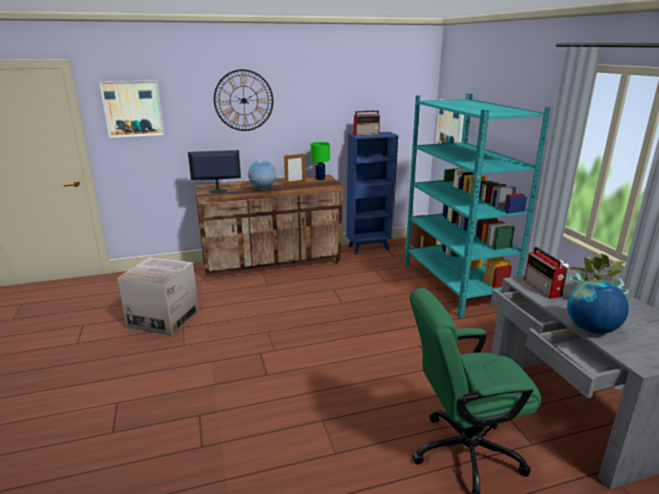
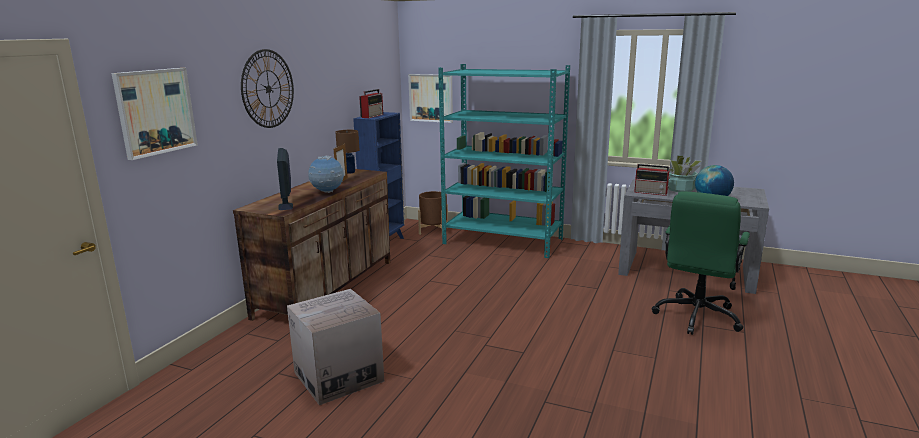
camera: 50 degrees left, 5 degrees down
monitor [188,150,241,193] -> monitor turned 45 degrees counterclockwise [277,148,293,210]
green table lamp [311,142,330,180] -> brown table lamp [335,130,359,174]

